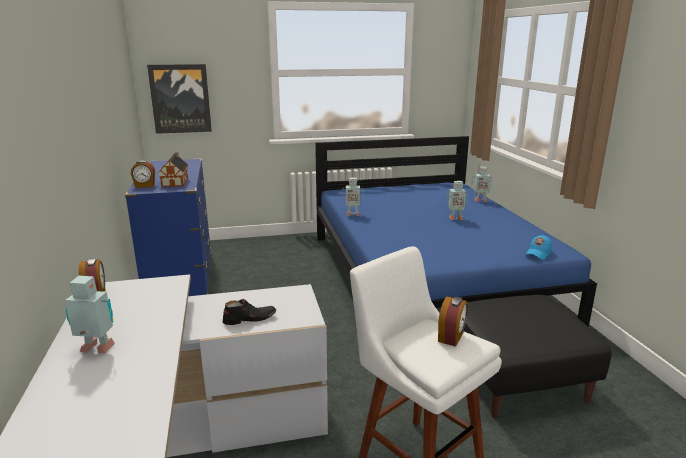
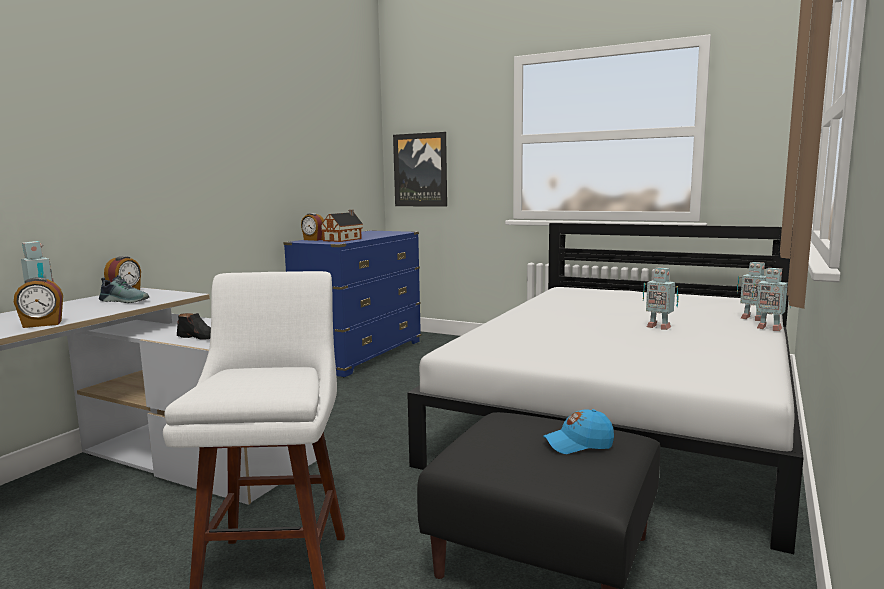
camera: 40 degrees right, 10 degrees down
blue bed [315,136,597,327] -> white bed [407,223,804,554]
toy robot [342,178,363,216] -> toy robot moved to [752,268,791,331]
alarm clock [438,297,468,347] -> alarm clock moved to [14,277,63,328]
blue cap [524,235,552,260] -> blue cap moved to [543,409,614,454]
none -> shoe [99,275,149,303]

